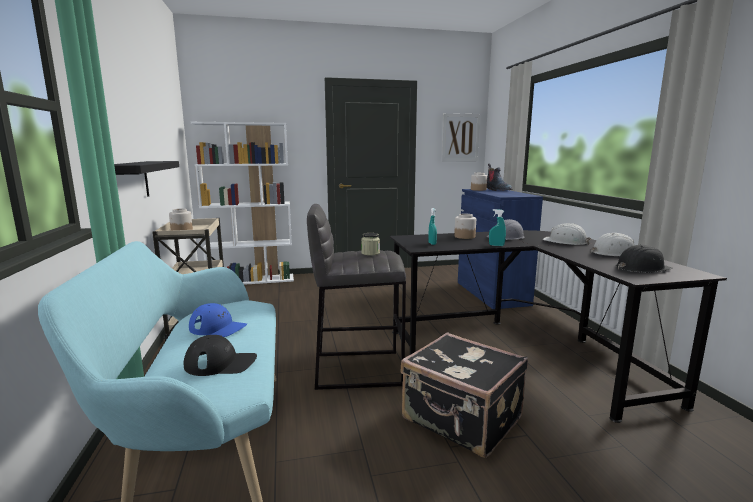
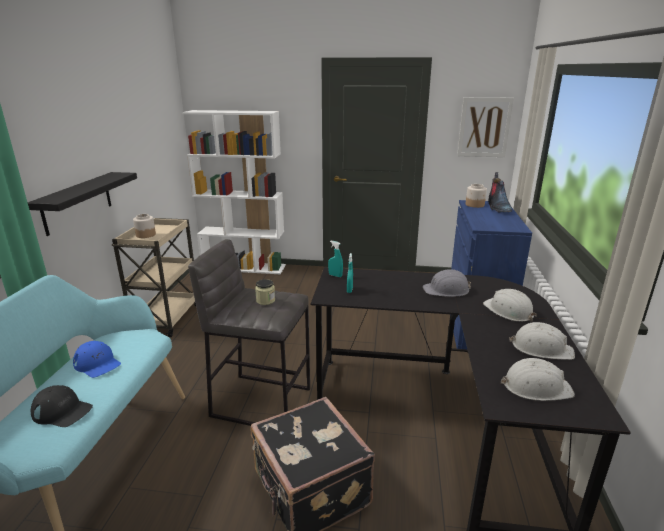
camera: 20 degrees right, 10 degrees up
jar [454,214,476,239] -> none
turquoise spray bottle [489,209,506,246] -> turquoise spray bottle moved to [328,240,343,277]
black hard hat [616,245,672,273] -> white hard hat [501,358,575,401]

